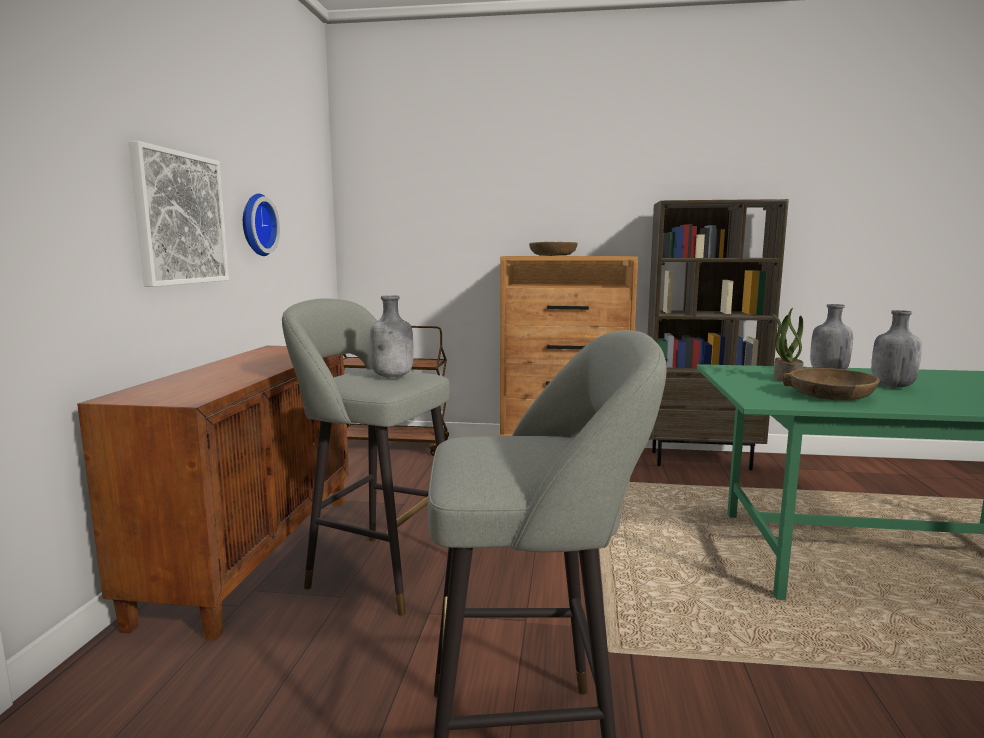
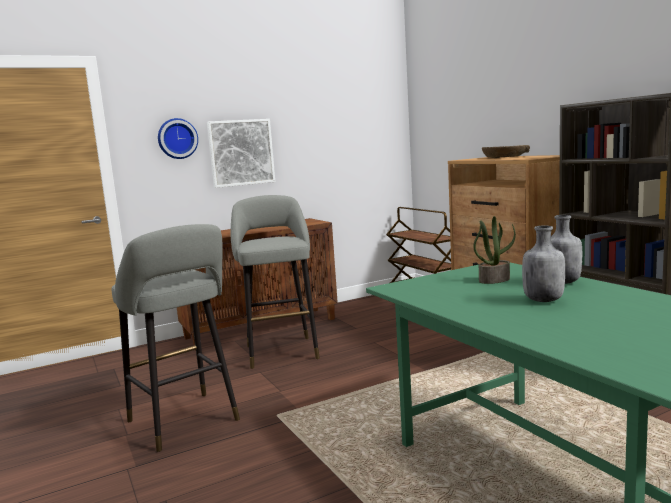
camera: 55 degrees right, 0 degrees up
wall clock [243,194,280,256] -> wall clock moved to [158,118,198,159]
grey bottle [370,295,413,377] -> none
brown bowl [782,368,880,401] -> none

